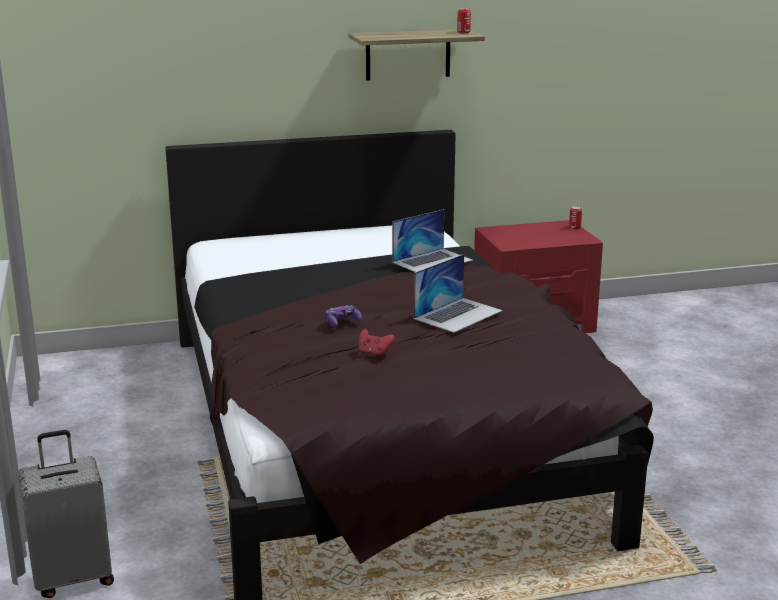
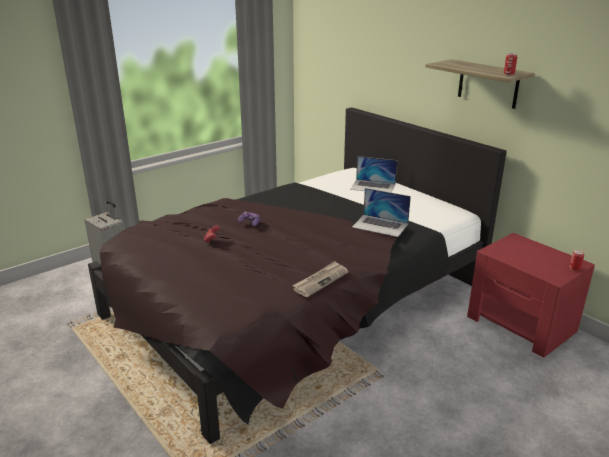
camera: 65 degrees right, 5 degrees up
laptop [414,254,503,333] -> laptop moved to [350,156,397,193]
none -> newspaper [292,261,348,297]

